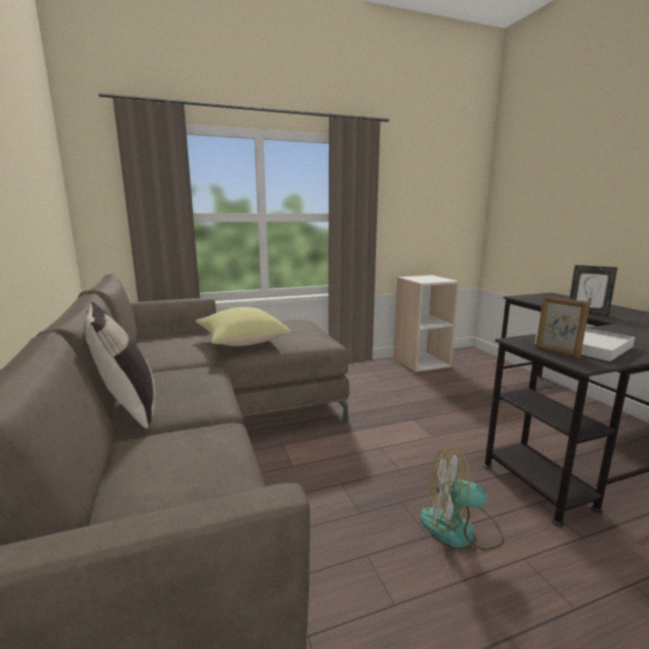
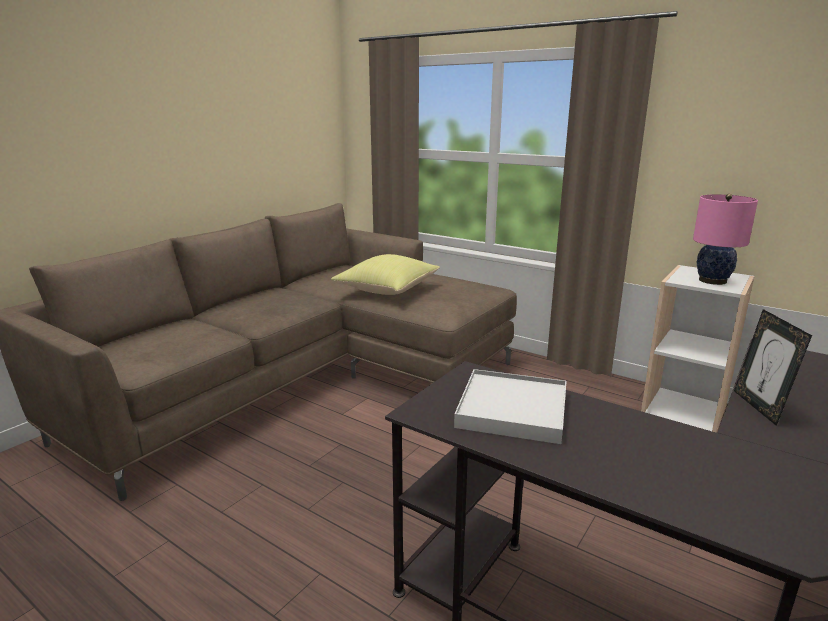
camera: 55 degrees right, 5 degrees up
pillow [85,301,155,429] -> none
fan [420,447,504,551] -> none
picture frame [536,296,590,358] -> none
none -> pink table lamp [693,194,758,285]

